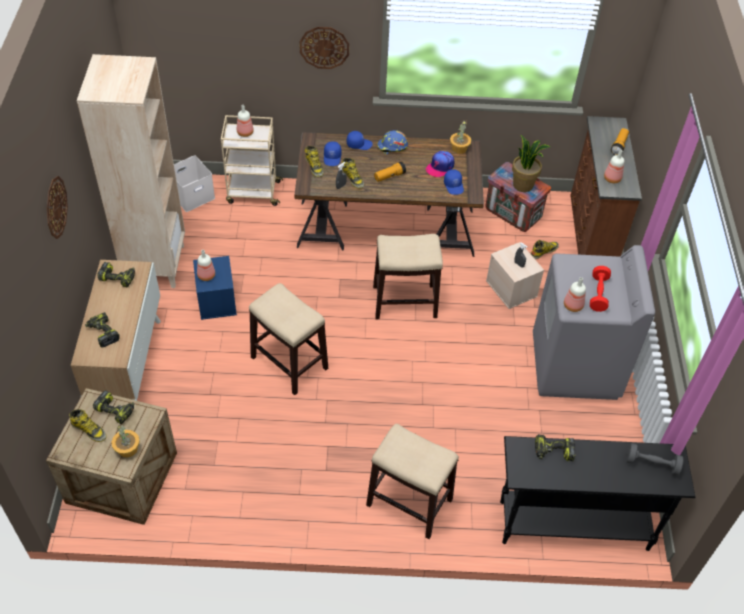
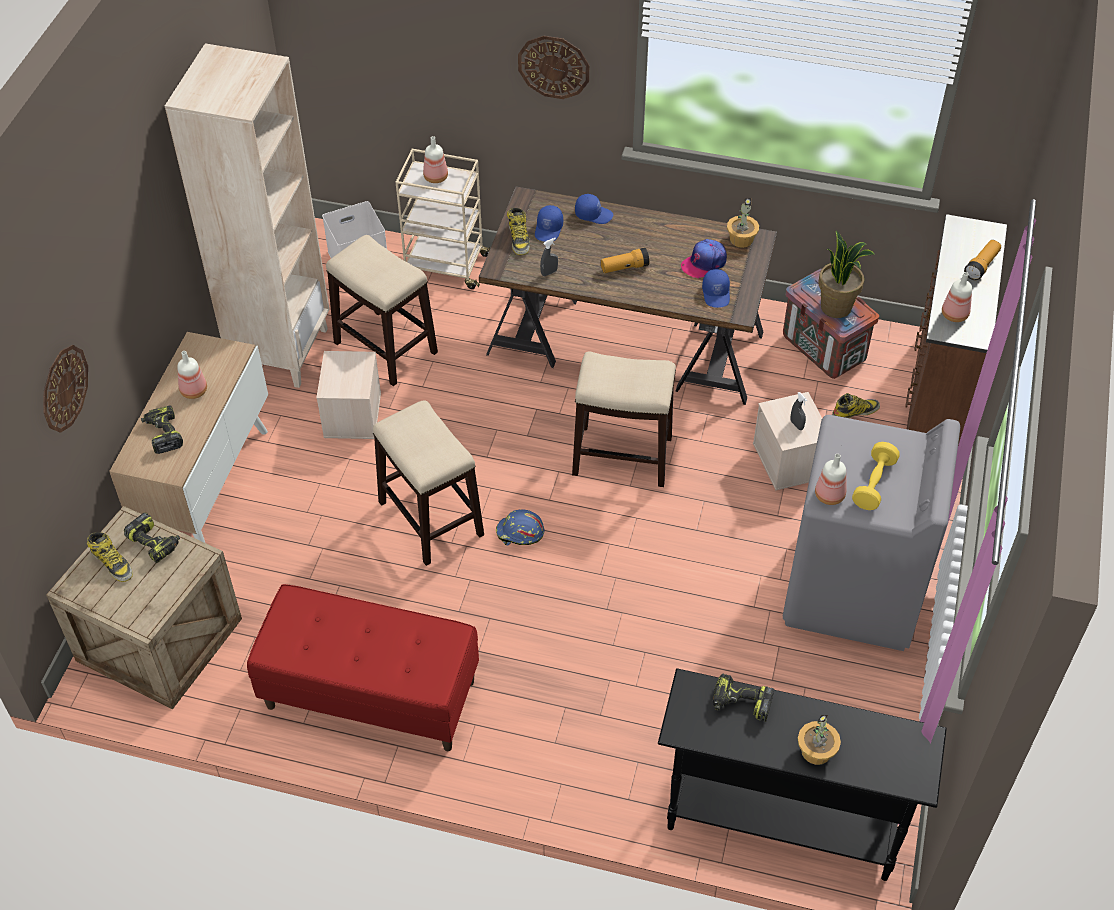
camera: 15 degrees right, 0 degrees up
wall clock [47,176,68,239] -> wall clock moved to [44,345,88,433]
power drill [97,262,135,288] -> none
potted plant [112,424,140,458] -> potted plant moved to [798,715,841,765]
blue storage box [193,256,237,320] -> beige storage box [316,351,381,439]
bottle [197,250,215,281] -> bottle moved to [177,351,207,399]
boot [342,158,364,189] -> none
stool [366,424,459,539] -> stool moved to [326,235,438,386]
blue hard hat [377,130,408,154] -> blue hard hat moved to [496,509,545,546]
red dumbbell [590,266,611,312] -> yellow dumbbell [852,442,900,510]
grey dumbbell [626,443,684,476] -> none
none -> red bench [247,584,479,751]

